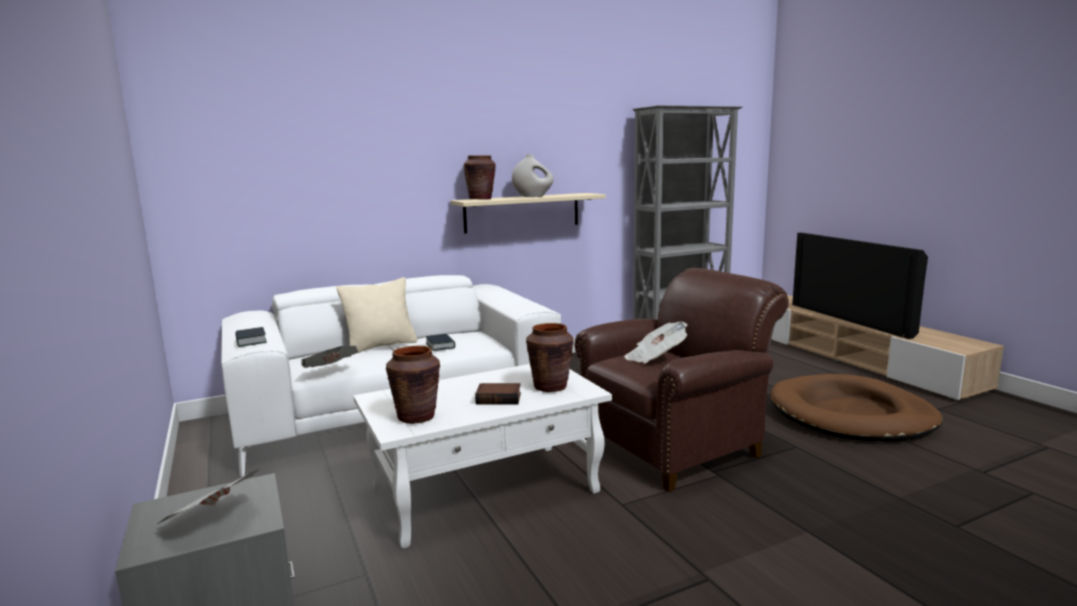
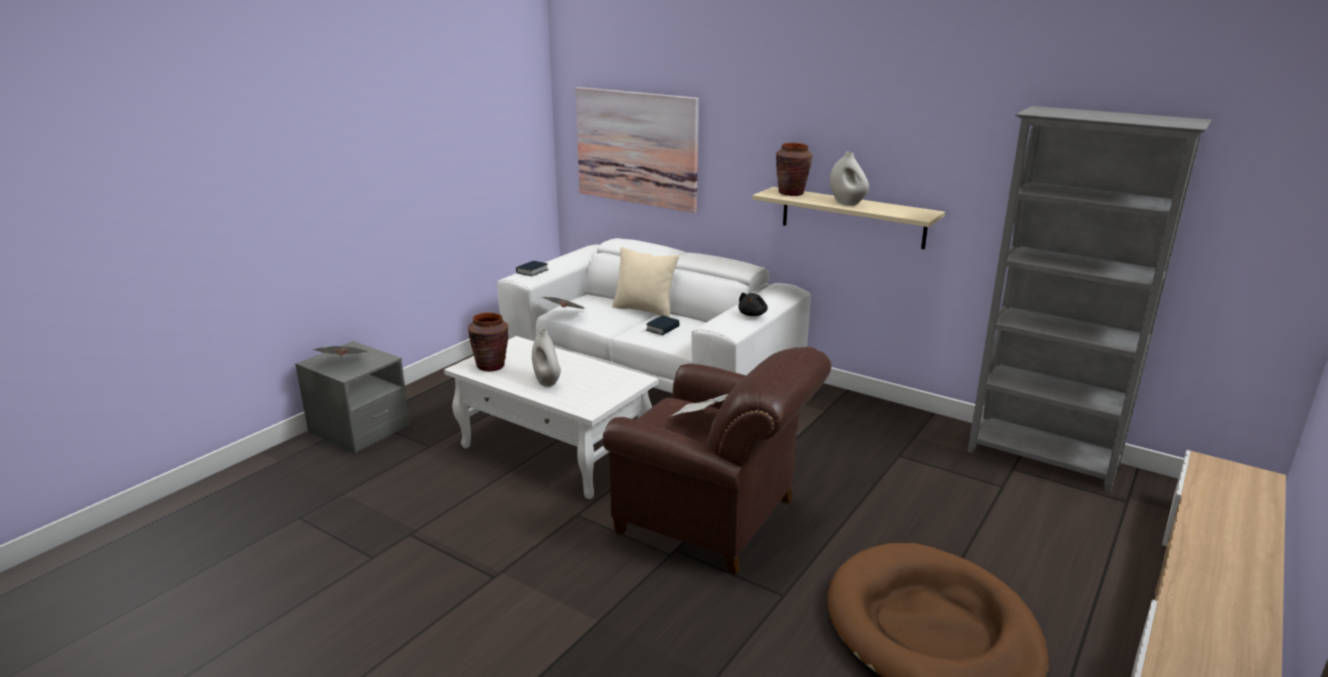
camera: 60 degrees right, 10 degrees up
book [475,383,521,405] -> white vase [532,328,561,387]
brown vase [526,323,574,392] -> none
television [792,233,928,339] -> none
none -> picture [575,87,699,213]
none -> black plush toy [738,292,768,316]

